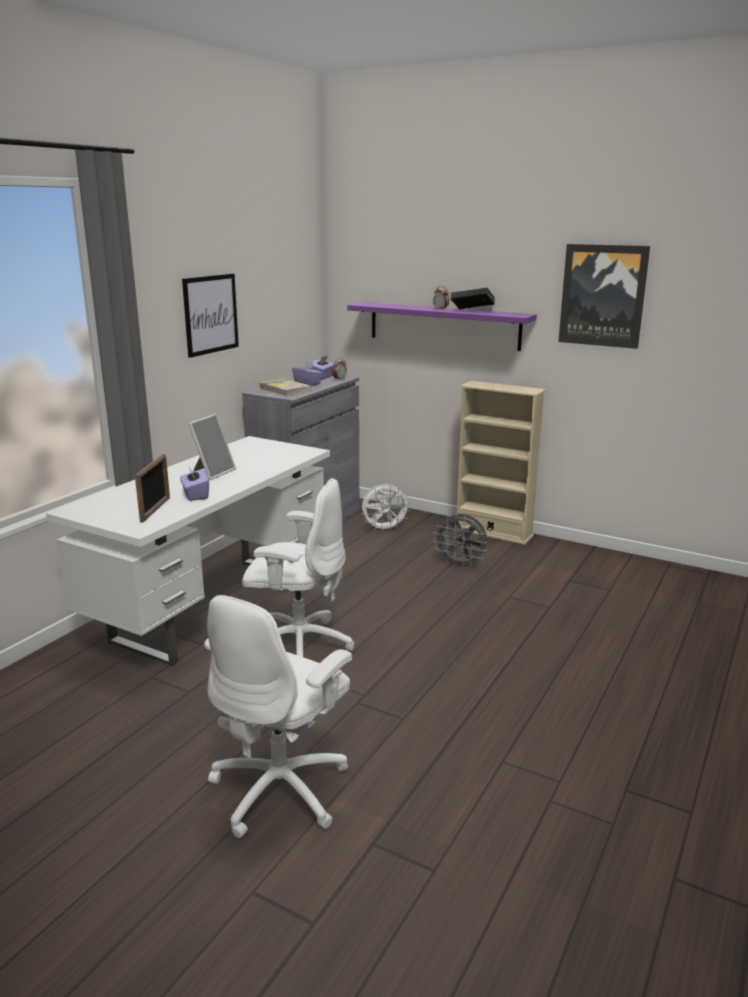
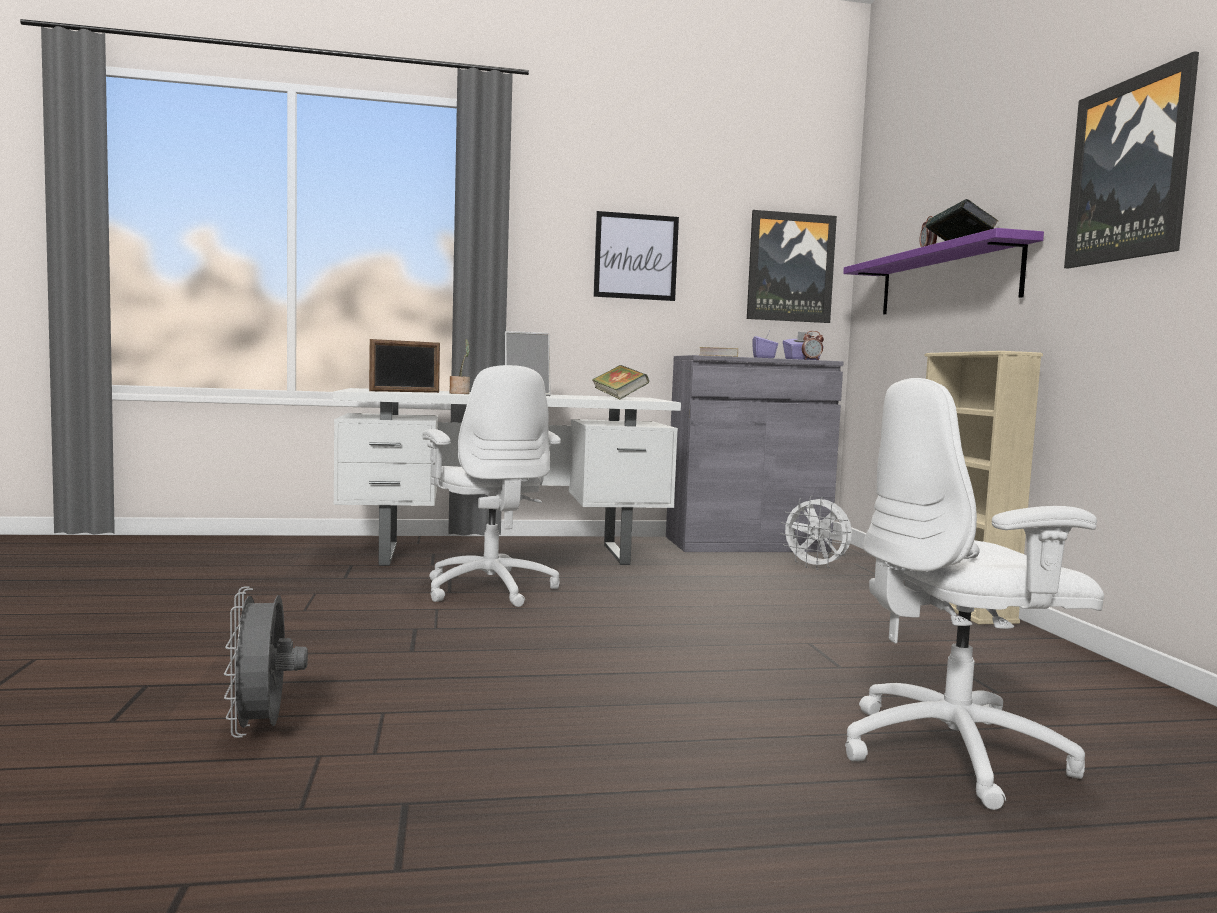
camera: 50 degrees right, 15 degrees down
purple tissue box [180,467,209,501] -> potted plant [450,339,470,394]
white office chair [204,595,352,838] -> white office chair moved to [845,378,1104,810]
grey fan [433,514,487,568] -> grey fan moved to [224,586,308,738]
none -> book [592,365,649,399]
none -> picture [747,210,837,323]

